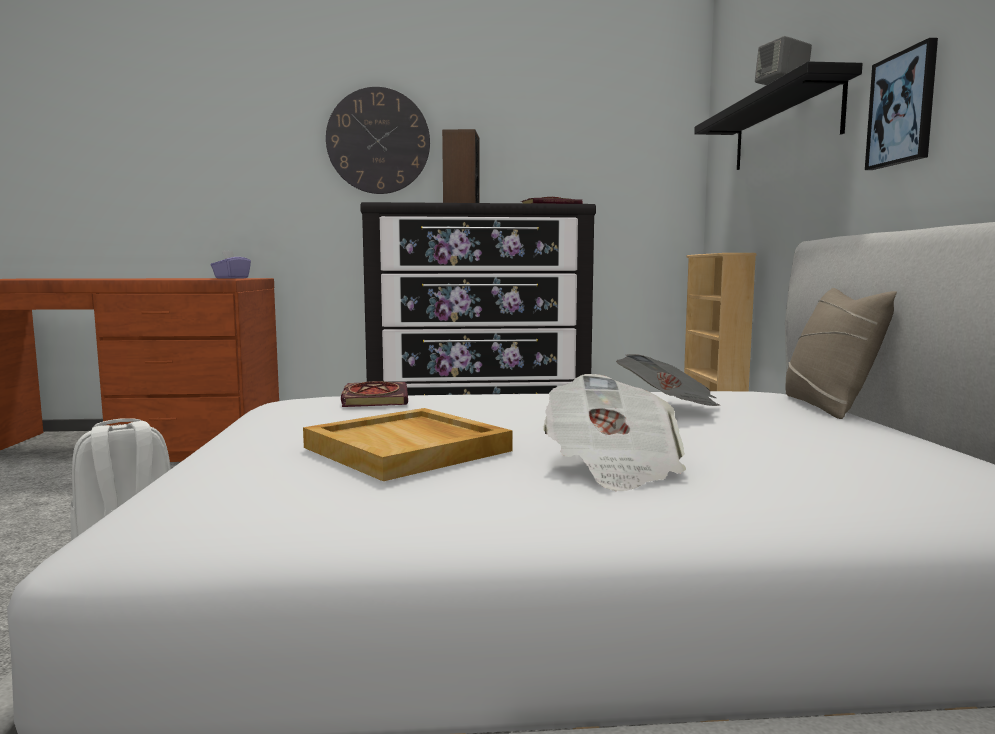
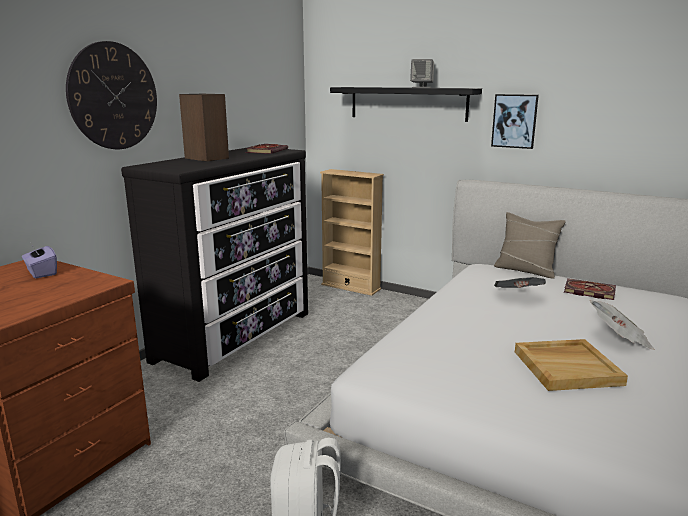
camera: 55 degrees left, 10 degrees up
book [341,381,408,407] -> book moved to [564,278,616,300]

